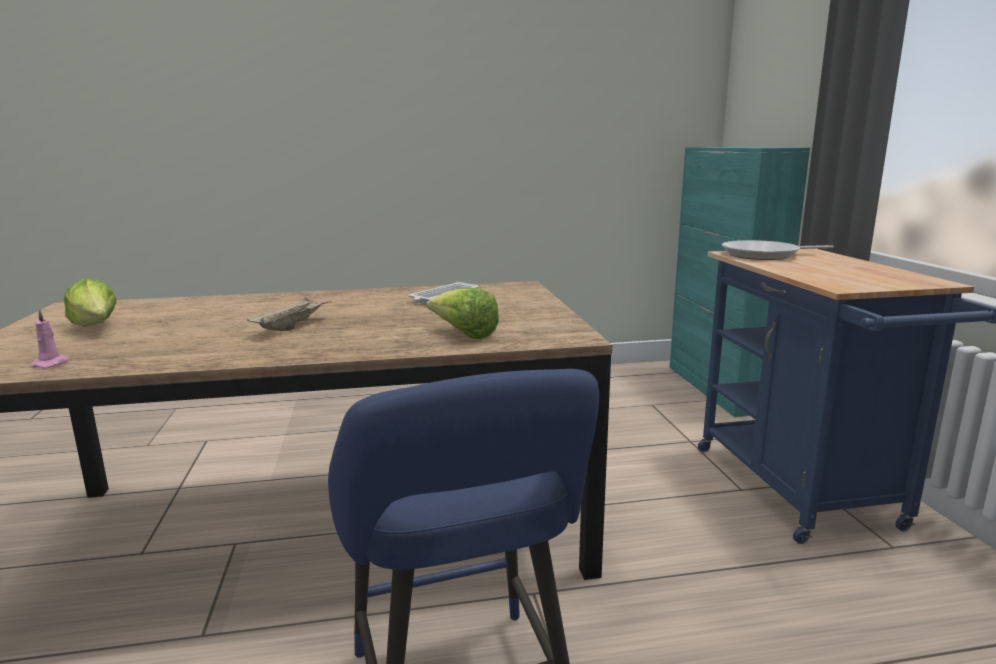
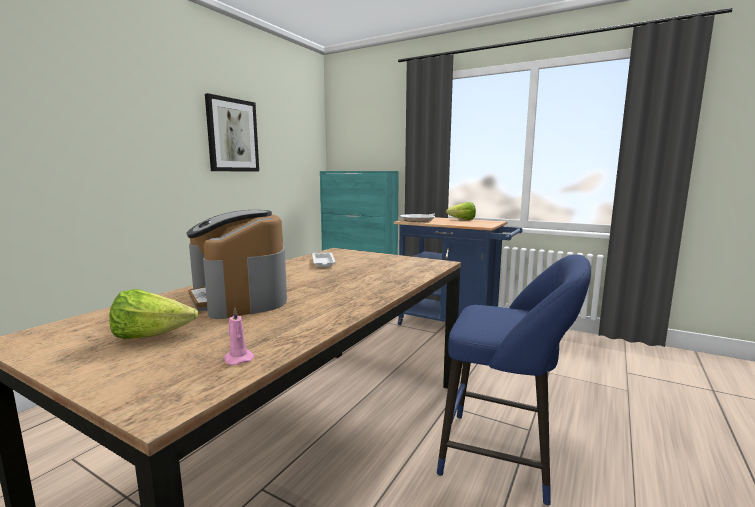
camera: 50 degrees left, 5 degrees down
beige tray [247,297,331,331] -> none
lettuce [427,287,499,339] -> lettuce moved to [446,202,476,220]
none -> coffee machine [187,210,287,319]
none -> picture [205,93,259,171]

